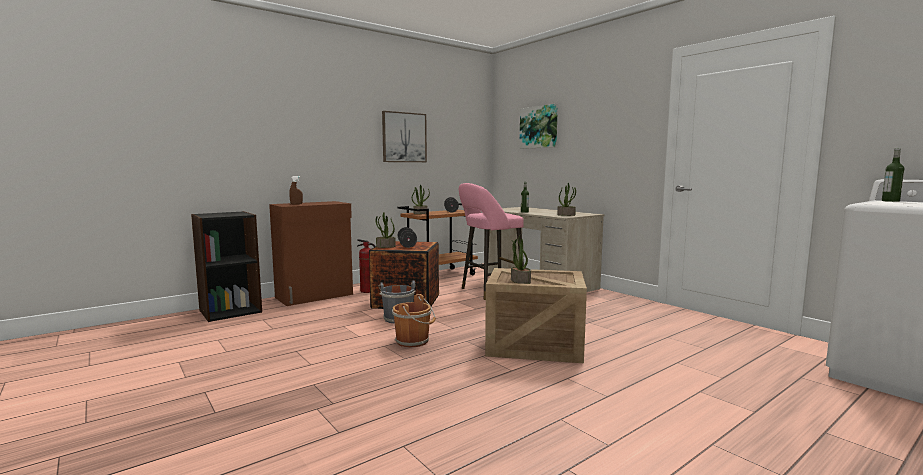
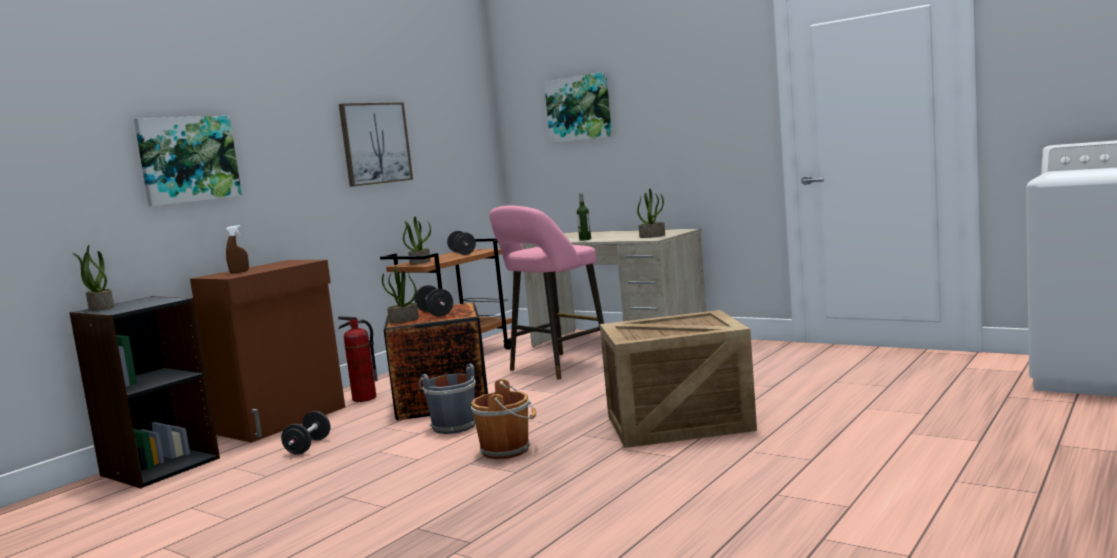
camera: 15 degrees left, 0 degrees up
potted plant [511,236,531,284] -> potted plant moved to [72,245,114,310]
bottle [882,148,904,202] -> none
none -> picture [134,116,242,206]
none -> black dumbbell [281,411,331,455]

